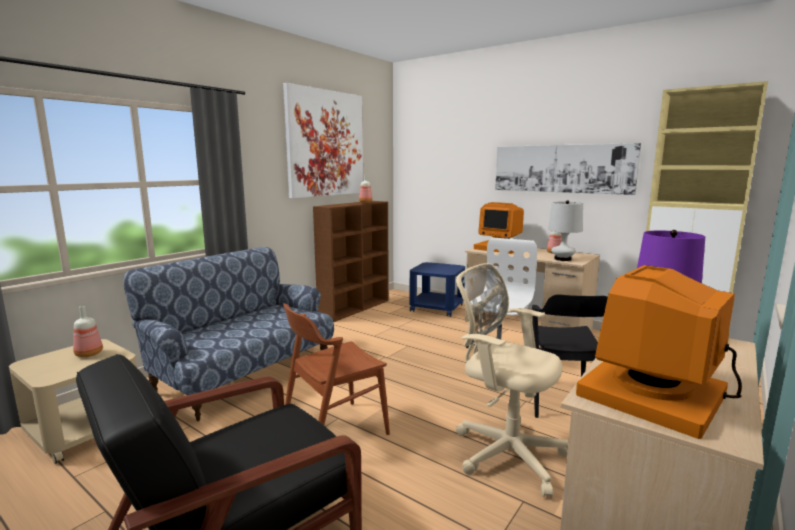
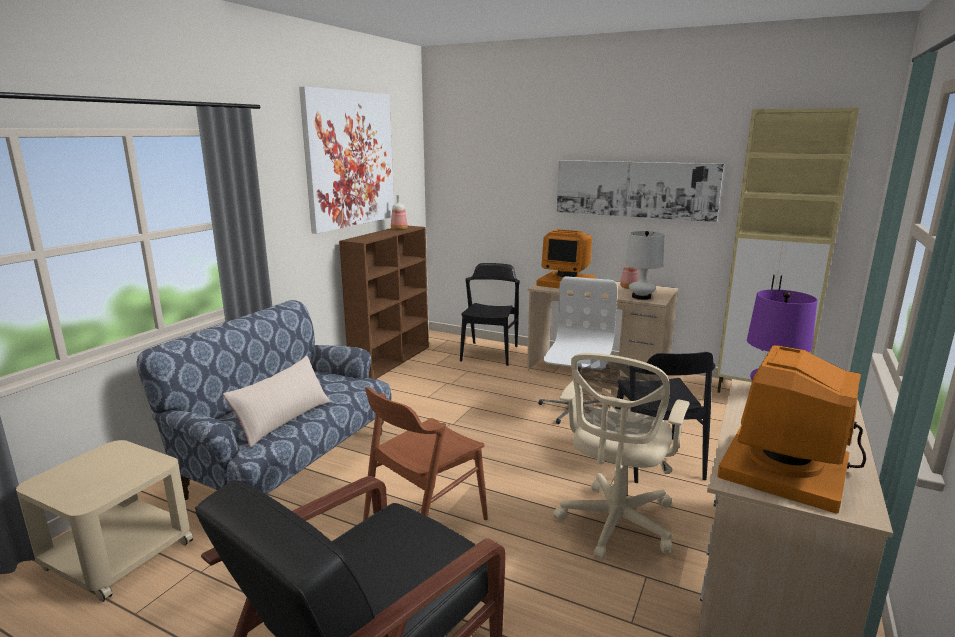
camera: 10 degrees left, 5 degrees up
bottle [73,306,103,357] -> none
blue side table [409,262,465,317] -> black chair [460,263,520,366]
beige office chair [456,263,569,498] -> beige office chair turned 90 degrees counterclockwise [553,353,690,561]
none -> beige pillow [223,356,330,448]

